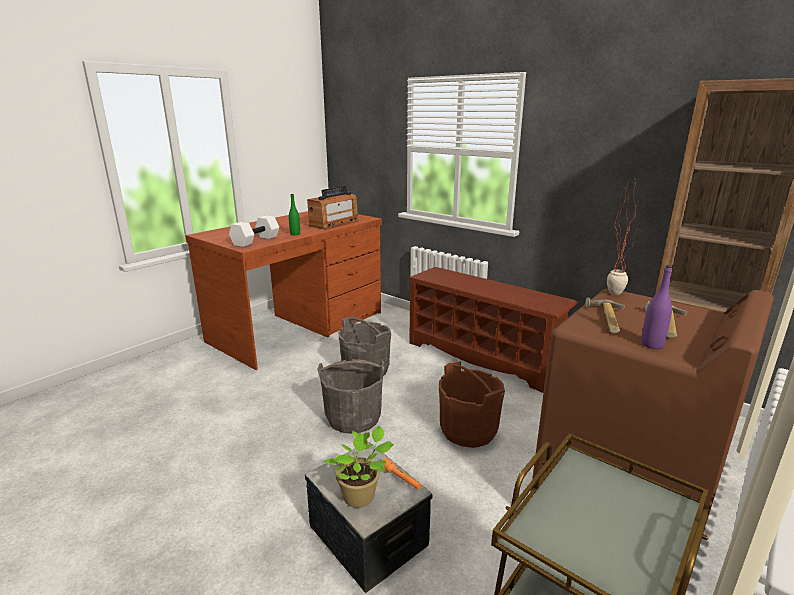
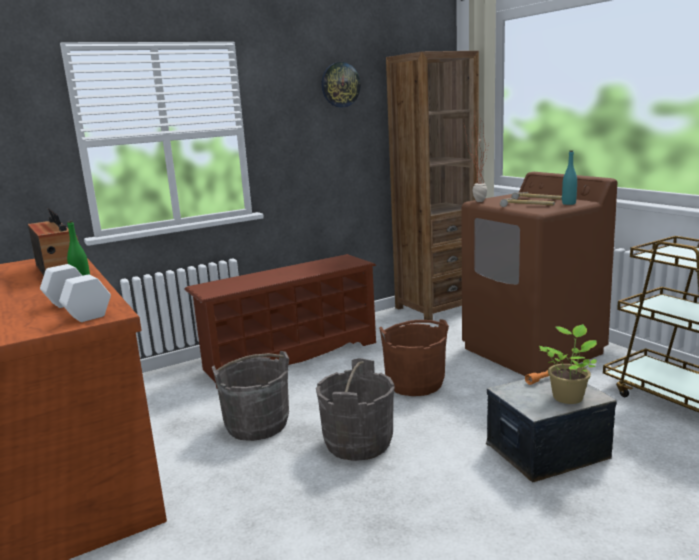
camera: 70 degrees left, 5 degrees down
purple bottle [641,265,673,349] -> turquoise bottle [562,150,577,205]
none -> wall clock [322,62,360,108]

